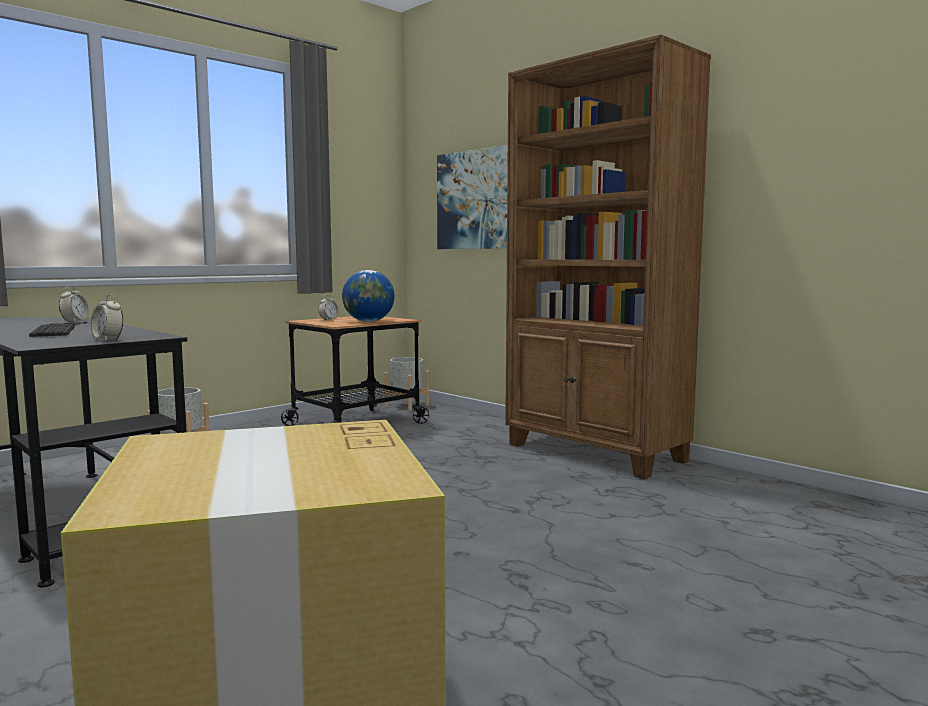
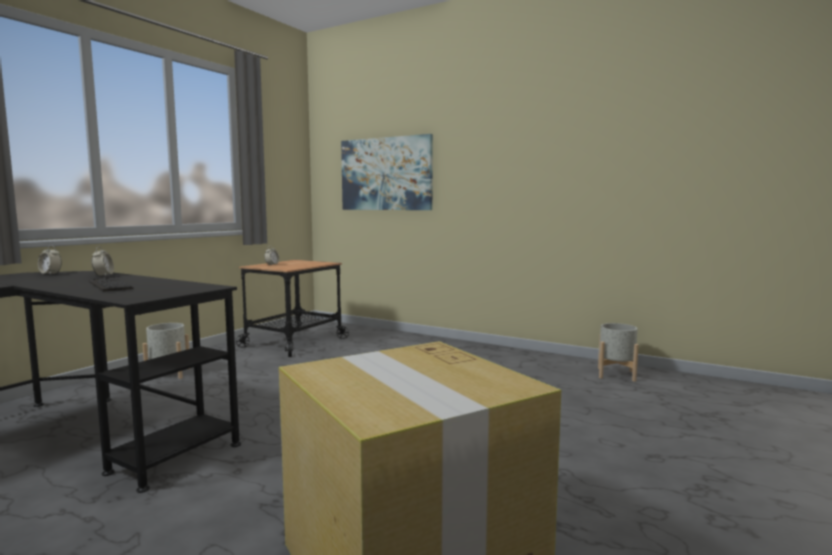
camera: 15 degrees left, 0 degrees up
alarm clock [91,294,123,341] -> alarm clock moved to [38,245,62,275]
globe [342,270,394,322] -> none
grey planter [384,357,429,411] -> grey planter moved to [598,323,638,382]
brown bookcase [505,35,711,479] -> none

